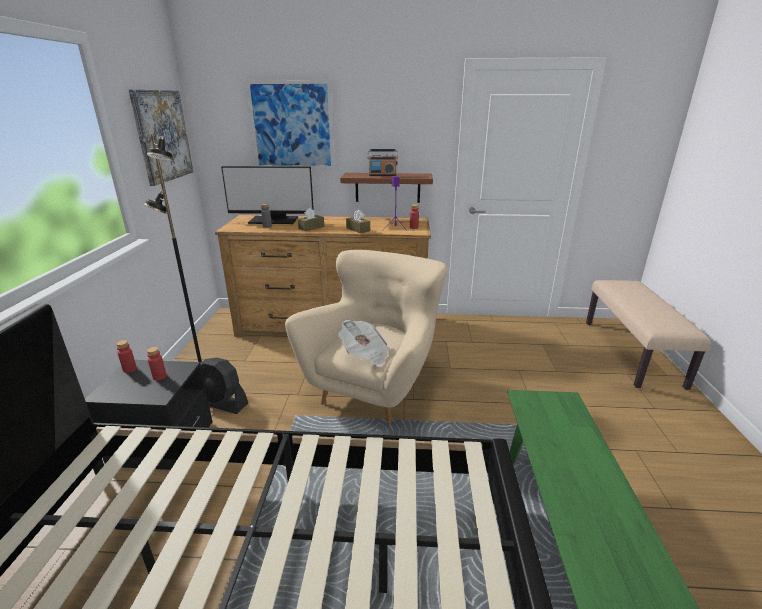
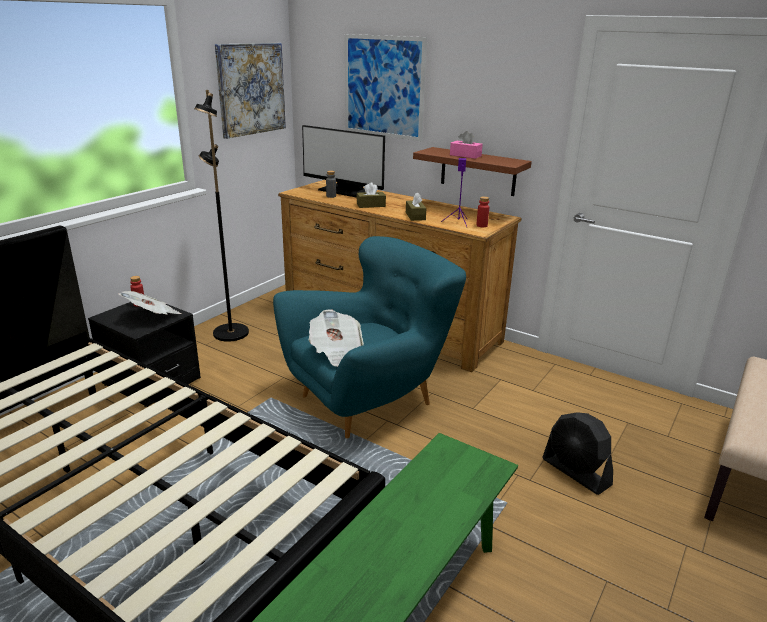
camera: 30 degrees right, 0 degrees up
red bottle [147,347,166,381] -> newspaper [118,291,182,315]
black fan [200,358,248,414] -> black fan moved to [542,412,613,495]
beige armchair [285,249,448,425] -> turquoise armchair [273,236,466,438]
radio [367,149,398,176] -> pink tissue box [450,131,483,159]

